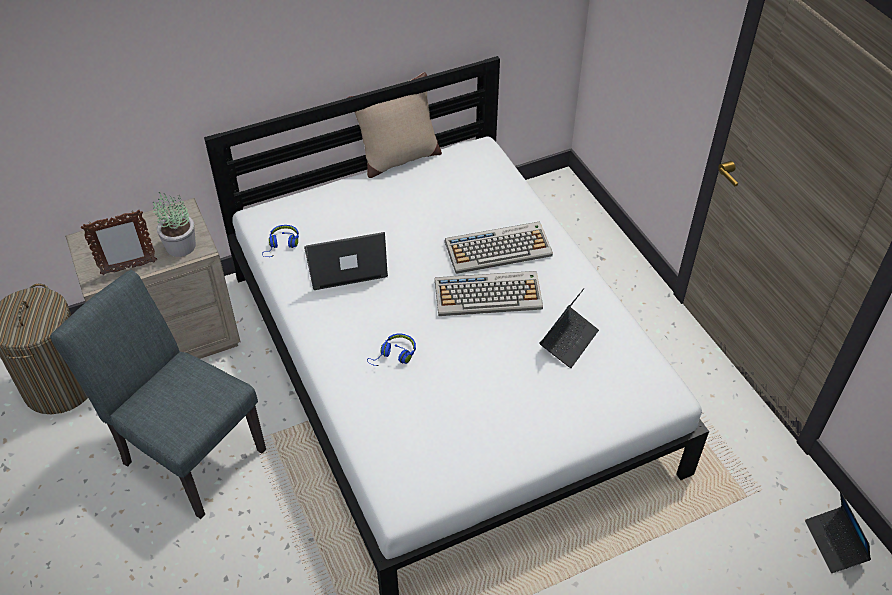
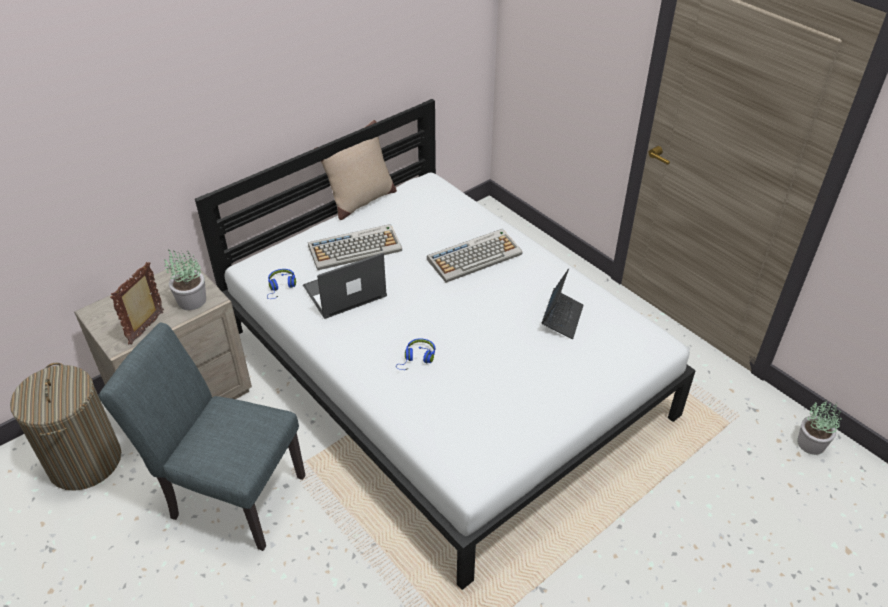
camera: 15 degrees left, 5 degrees down
picture frame [81,210,157,275] -> picture frame turned 150 degrees clockwise [110,262,164,345]
keyboard [435,271,543,316] -> keyboard moved to [308,224,402,270]
laptop [805,491,871,573] -> potted plant [797,401,841,455]

